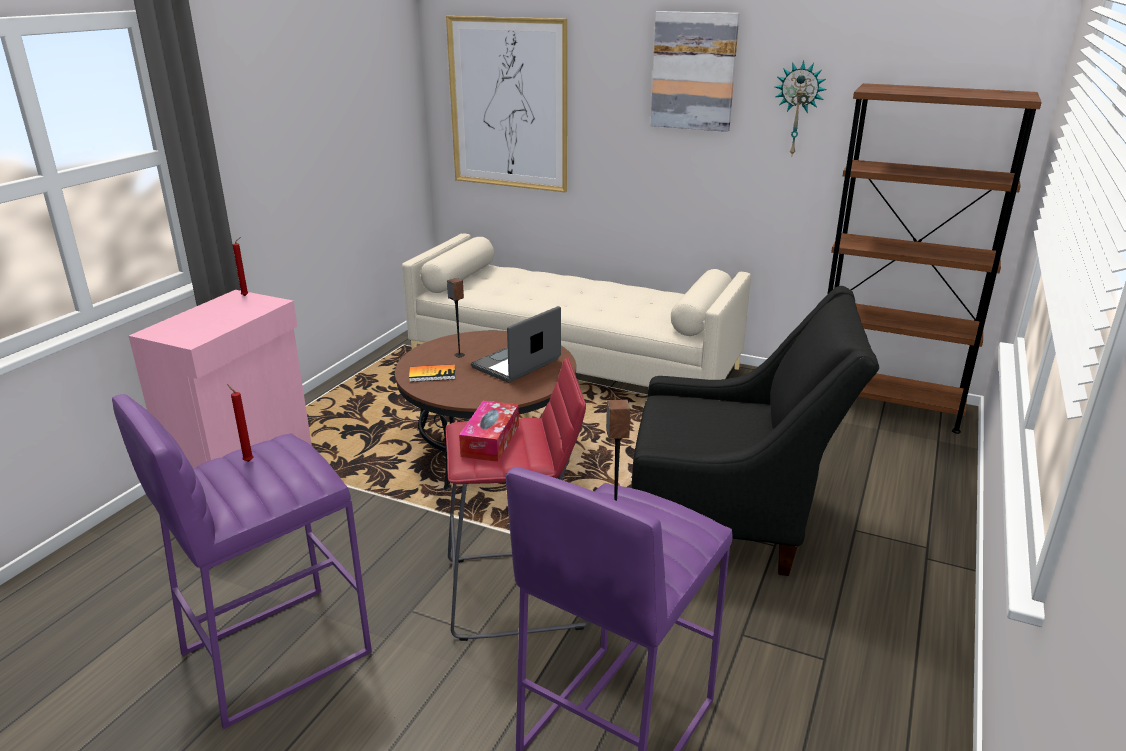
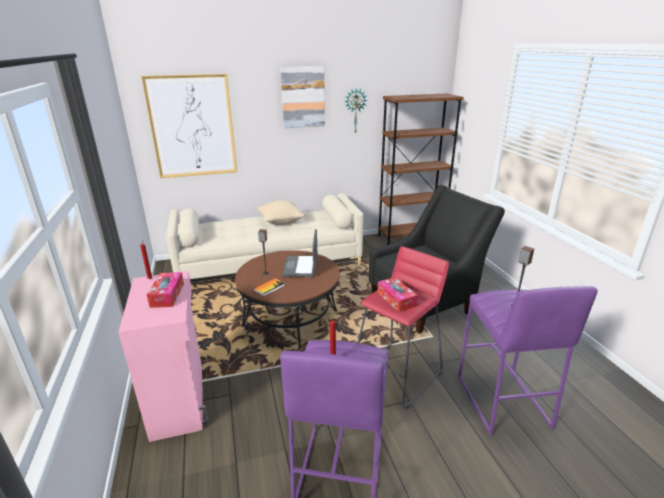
camera: 40 degrees left, 0 degrees up
none -> tissue box [147,272,184,308]
none -> beige pillow [258,200,305,225]

